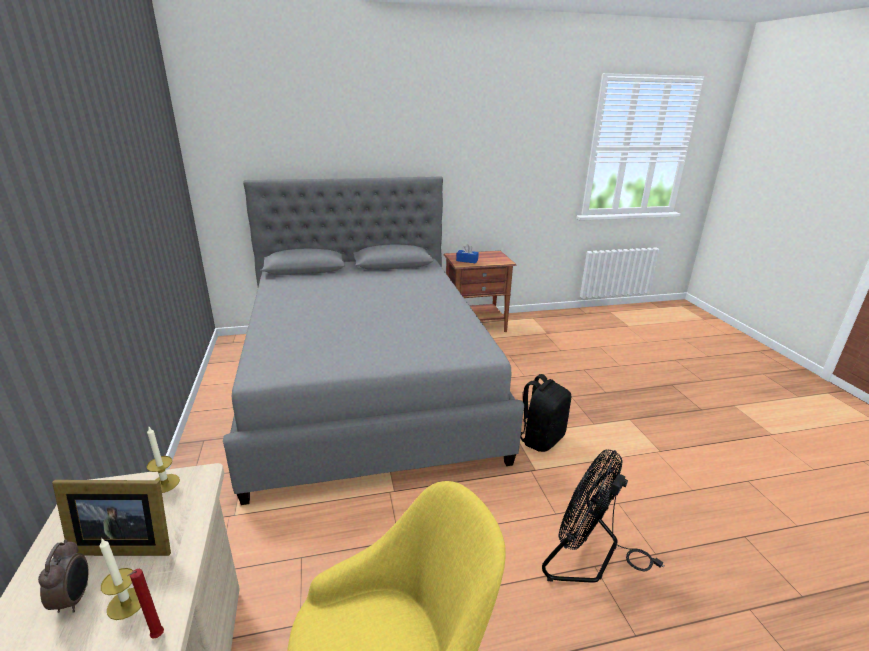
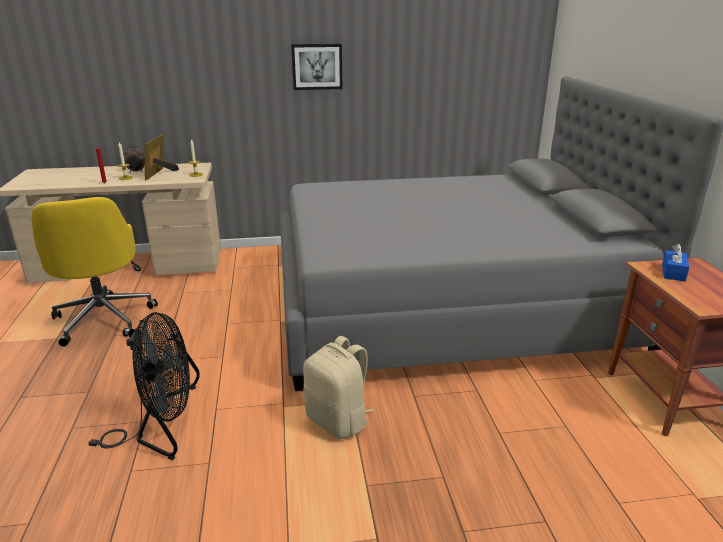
camera: 95 degrees right, 0 degrees up
black backpack [520,374,571,452] -> beige backpack [303,336,374,439]
black fan [542,450,664,583] -> black fan turned 45 degrees clockwise [87,312,200,460]
none -> picture [291,44,342,90]

